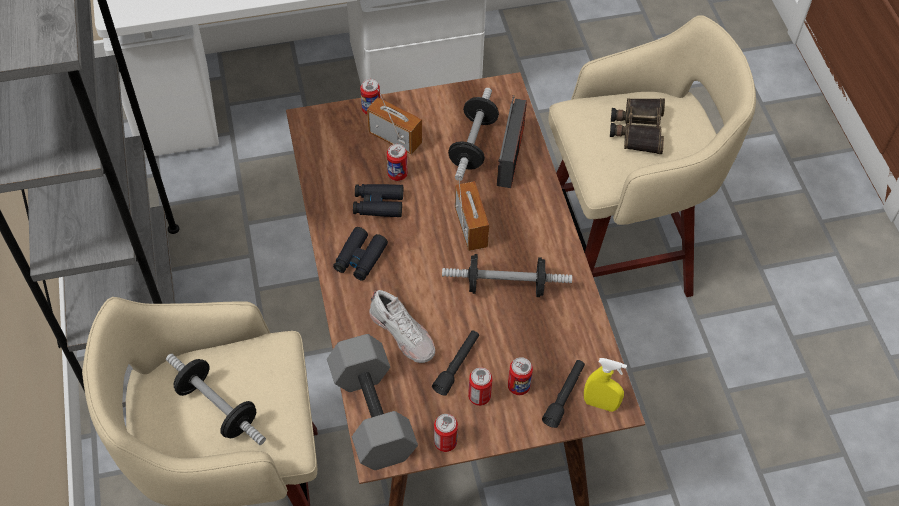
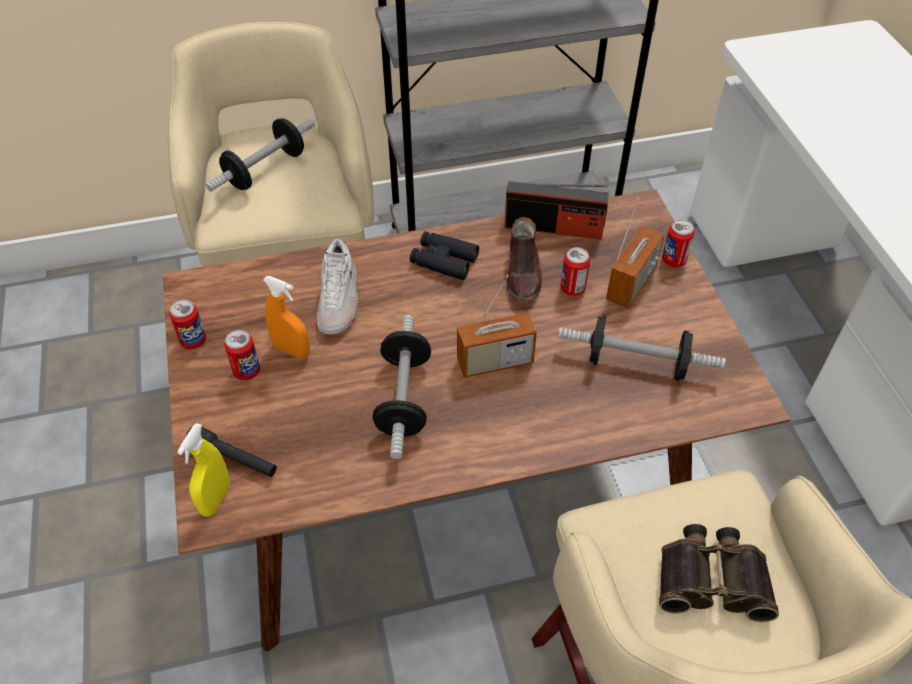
camera: 90 degrees right, 5 degrees down
grey dumbbell [327,334,418,470] -> none
black binoculars [353,184,403,217] -> brown shoe [507,217,542,301]
white shoe [369,290,435,363] -> white shoe turned 45 degrees counterclockwise [317,239,358,335]
black flashlight [432,330,479,396] -> orange spray bottle [263,276,310,359]
radio [497,95,527,188] -> radio moved to [504,181,609,240]
can [508,357,533,395] -> none

